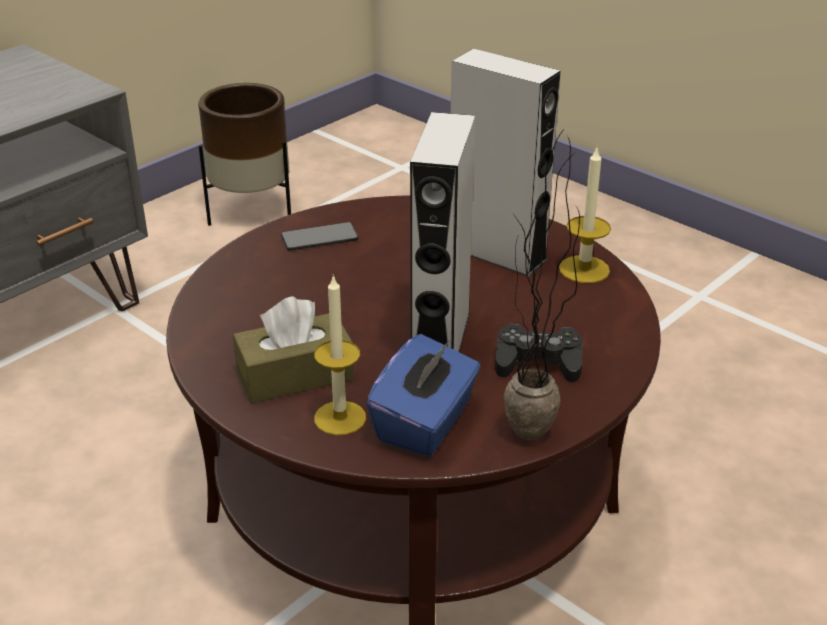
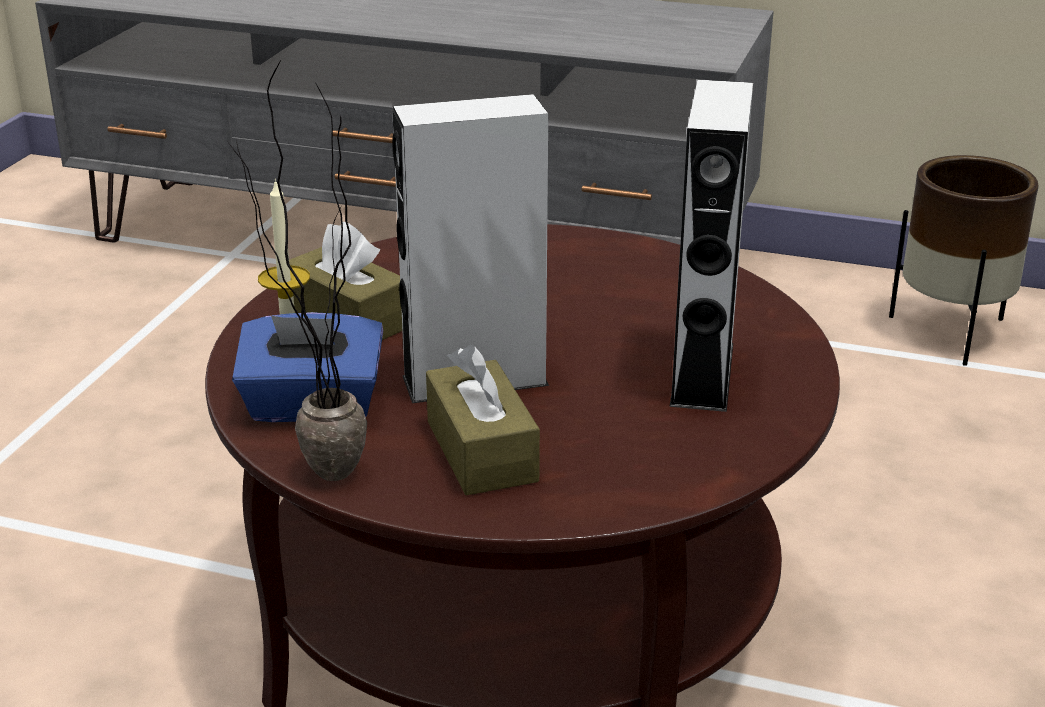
camera: 65 degrees right, 5 degrees down
phone [281,222,358,251] -> none
black game controller [495,323,583,382] -> brown tissue box [426,345,540,495]
candle [559,148,611,283] -> none

